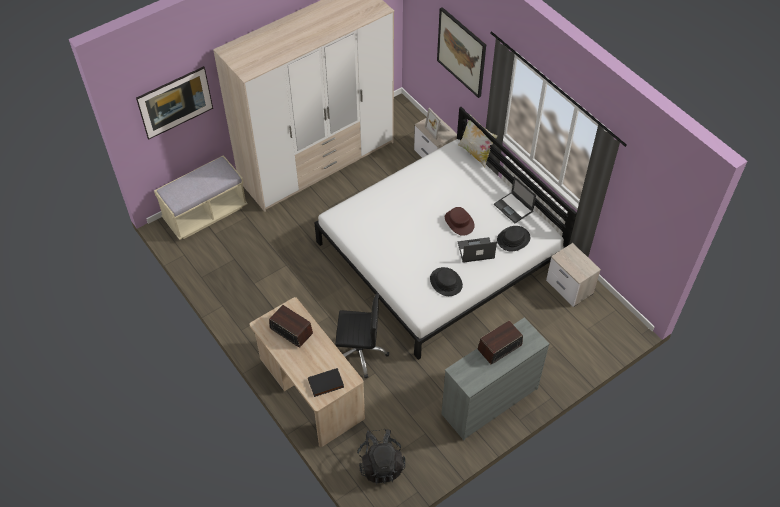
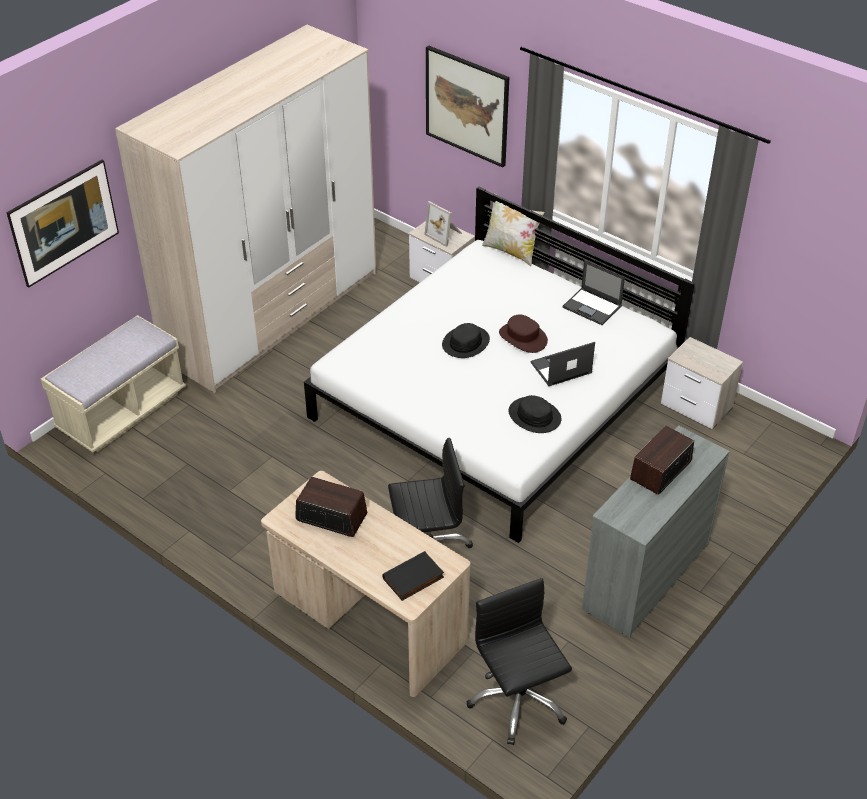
camera: 15 degrees left, 10 degrees down
black backpack [357,429,405,485] -> black office chair [467,578,572,745]
black hat [497,226,530,252] -> black hat moved to [442,323,490,358]

